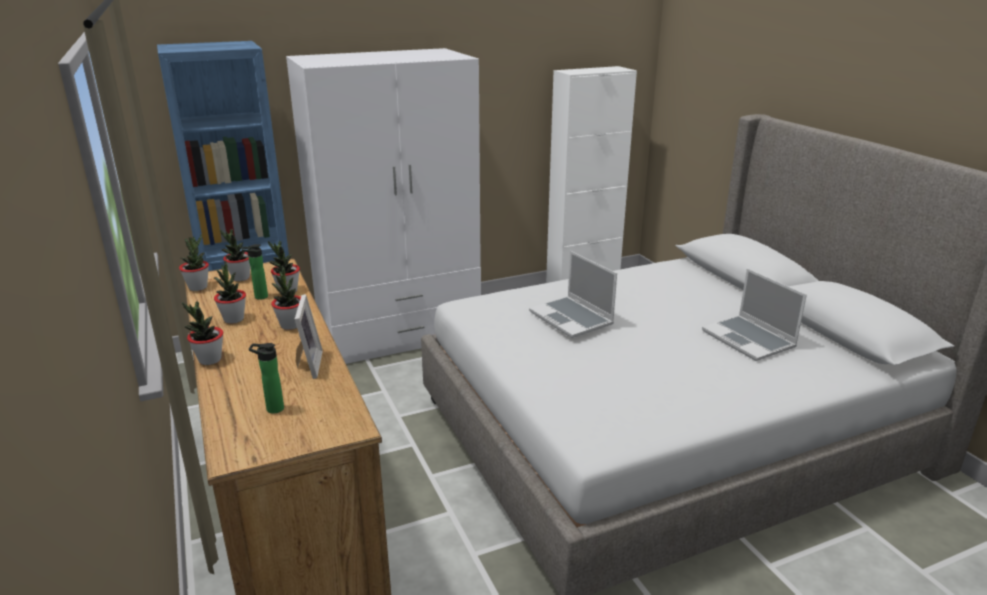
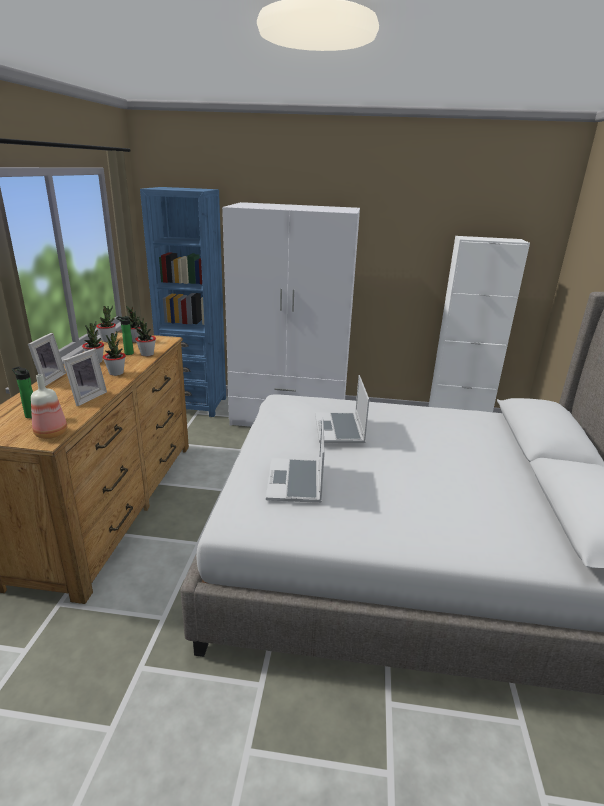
camera: 30 degrees right, 0 degrees up
potted plant [182,301,223,365] -> picture frame [28,333,66,386]
laptop [702,269,807,361] -> laptop moved to [266,417,325,503]
none -> bottle [31,374,67,439]

